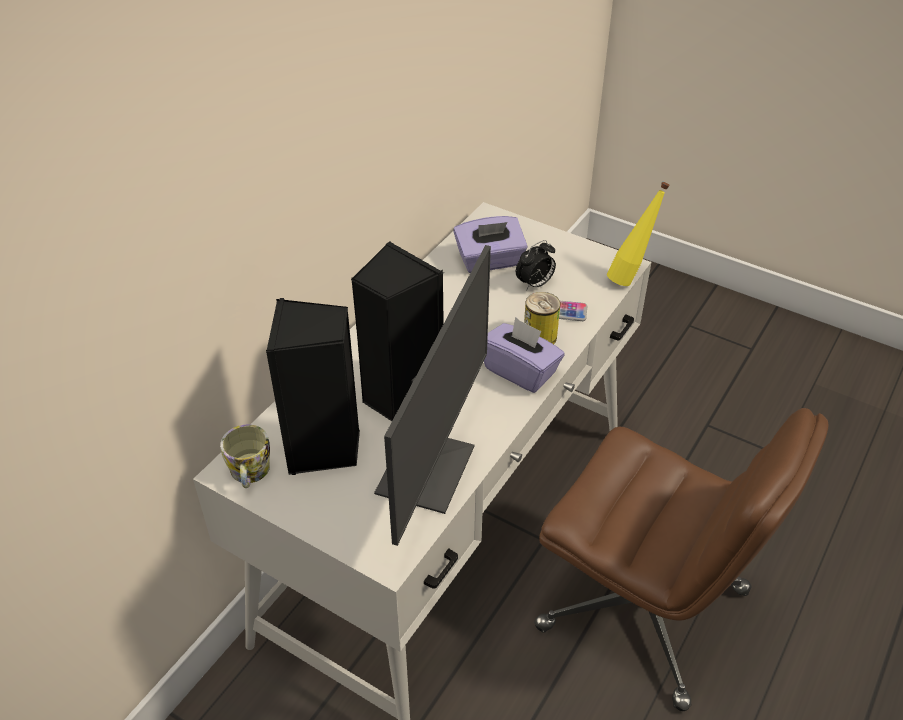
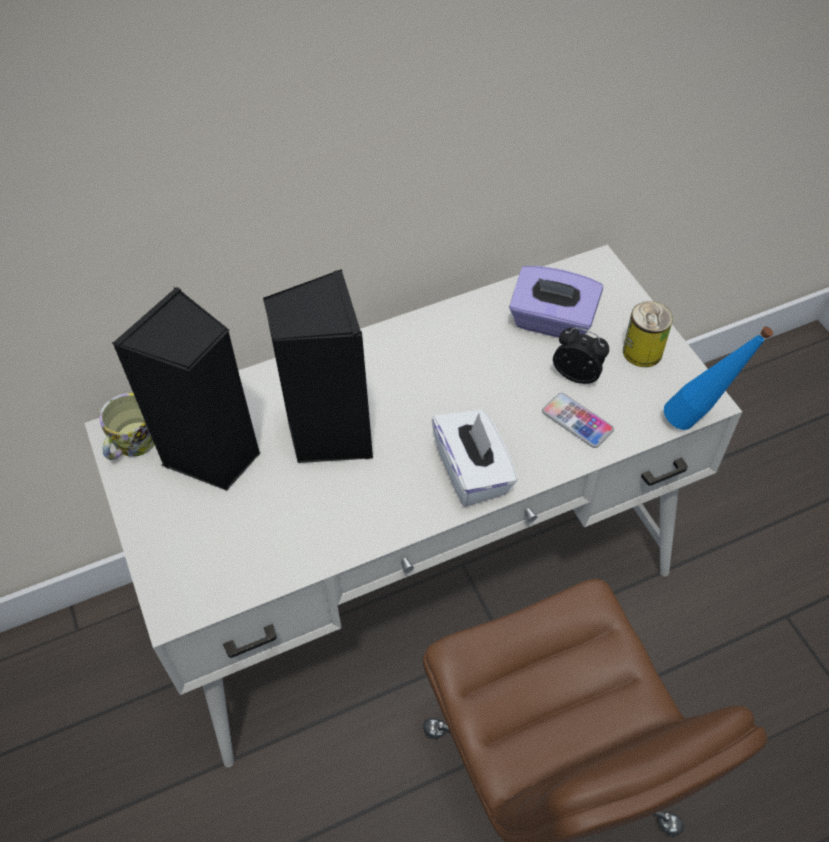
camera: 35 degrees right, 10 degrees up
monitor [374,245,491,546] -> none
purple tissue box [484,317,565,393] -> white tissue box [431,410,518,506]
alarm clock [516,240,556,291] -> alarm clock turned 150 degrees counterclockwise [553,327,609,384]
can [524,292,560,344] -> can moved to [623,301,673,367]
yellow bottle [607,182,670,286] -> blue bottle [664,326,773,430]

